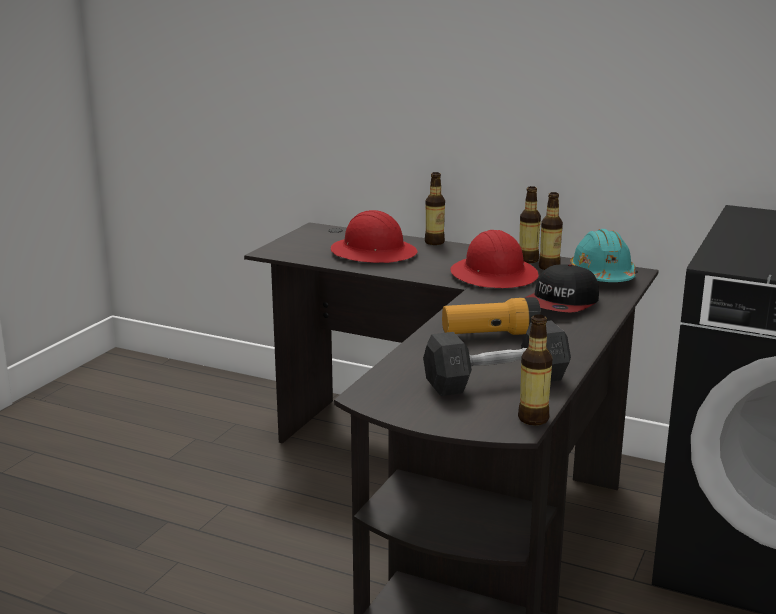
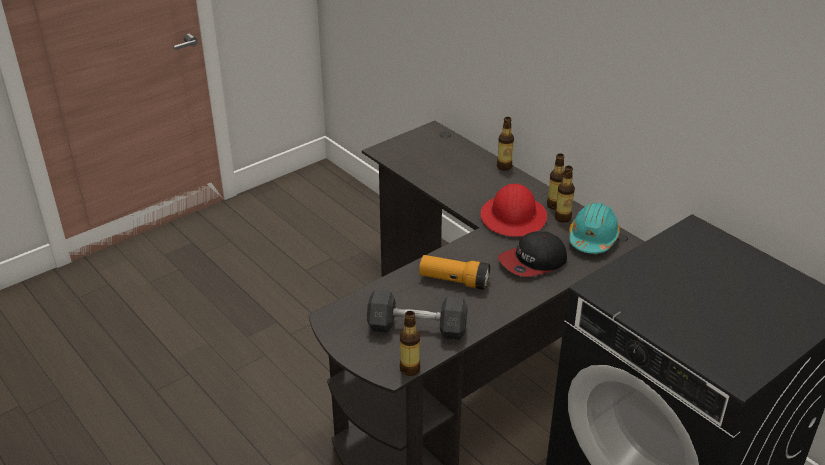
camera: 25 degrees right, 15 degrees up
red hard hat [331,210,417,263] -> none

